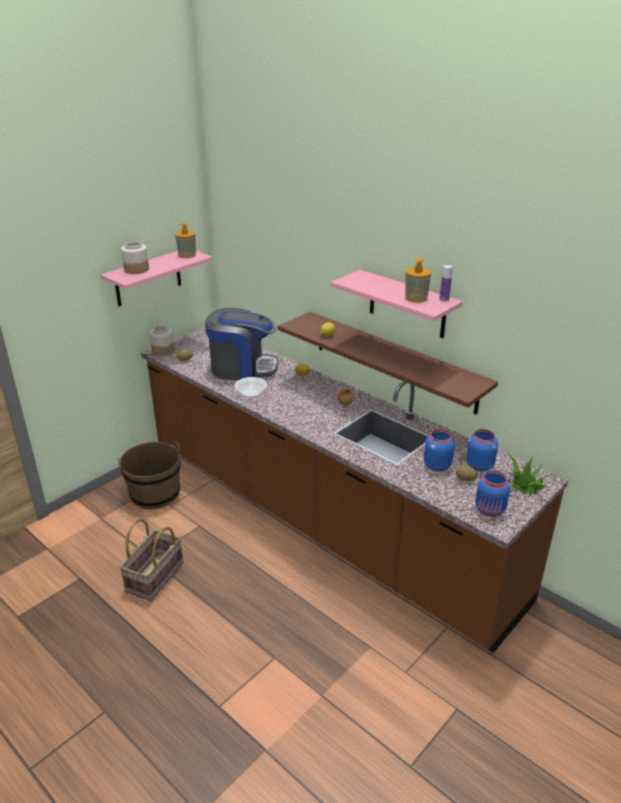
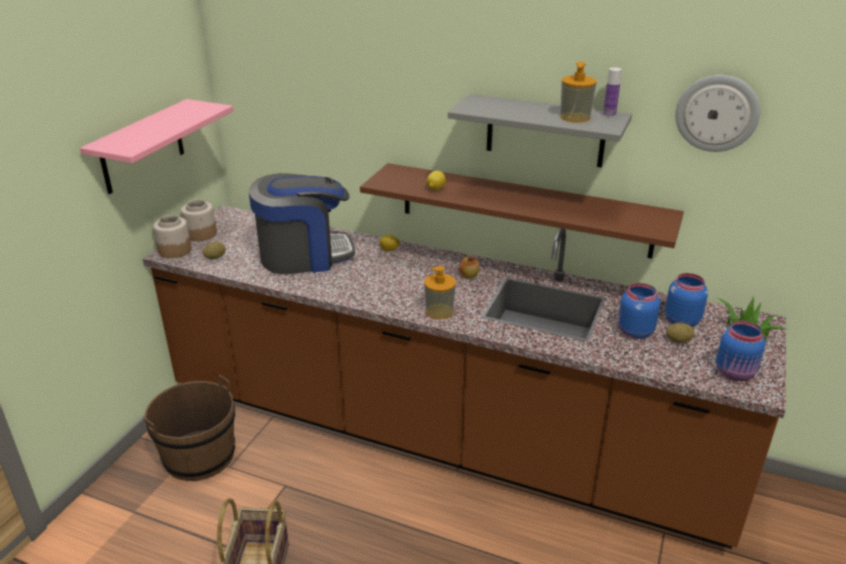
camera: 20 degrees left, 0 degrees up
jar [121,241,149,274] -> jar moved to [181,199,217,241]
soap dispenser [175,223,196,258] -> soap dispenser moved to [424,266,456,319]
bowl [235,377,267,397] -> none
pink shelf [330,270,463,338] -> grey shelf [448,94,632,168]
none -> wall clock [675,75,760,152]

